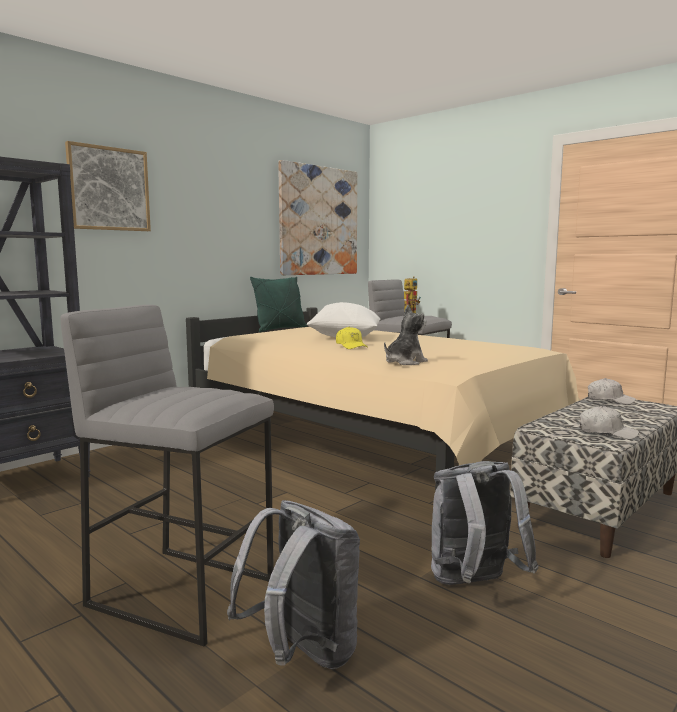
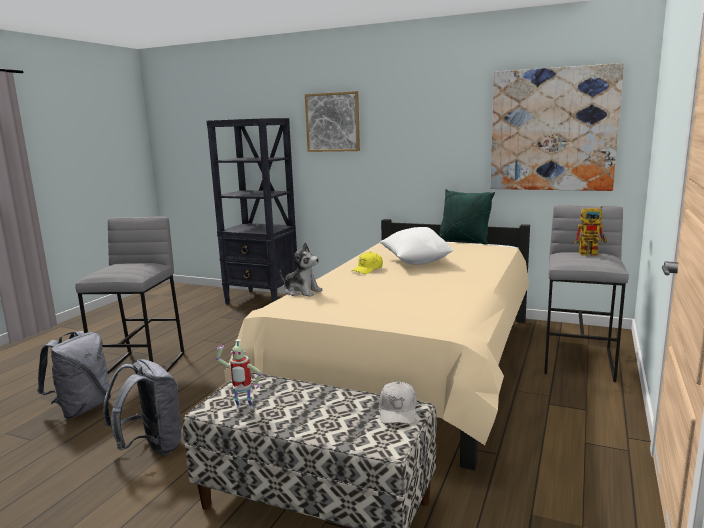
camera: 70 degrees right, 5 degrees up
white cap [580,406,639,440] -> toy robot [216,339,262,409]

